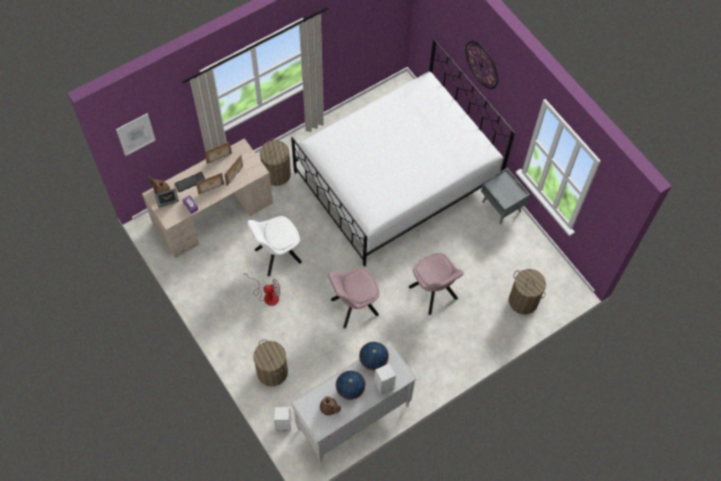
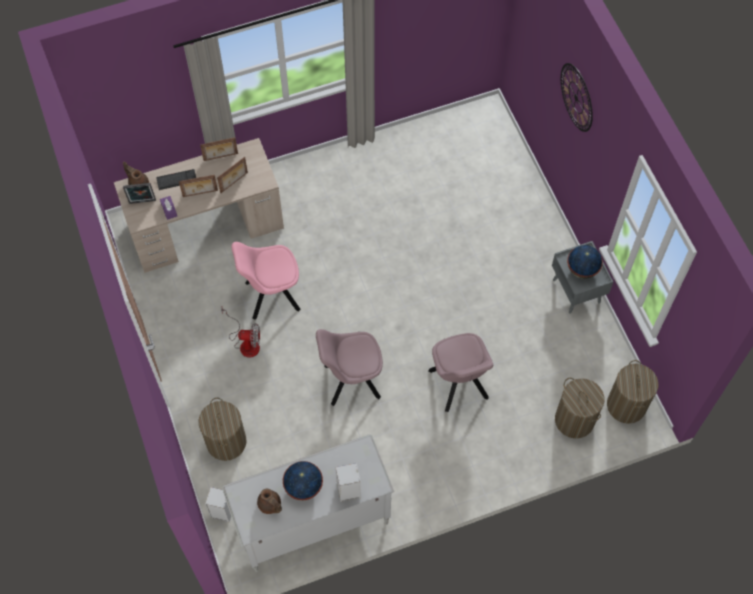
camera: 15 degrees right, 0 degrees up
picture [116,113,156,156] -> none
white chair [247,216,302,277] -> pink chair [231,242,300,320]
laundry basket [260,138,291,186] -> laundry basket moved to [607,360,659,424]
white bed [291,39,515,267] -> none
globe [359,342,389,371] -> globe moved to [567,245,603,279]

